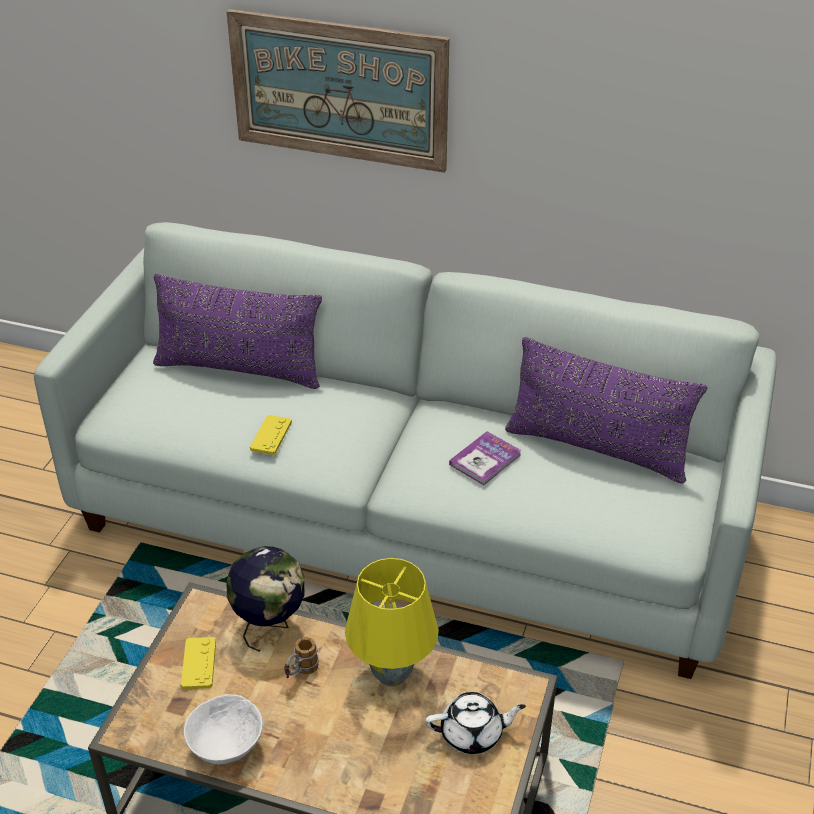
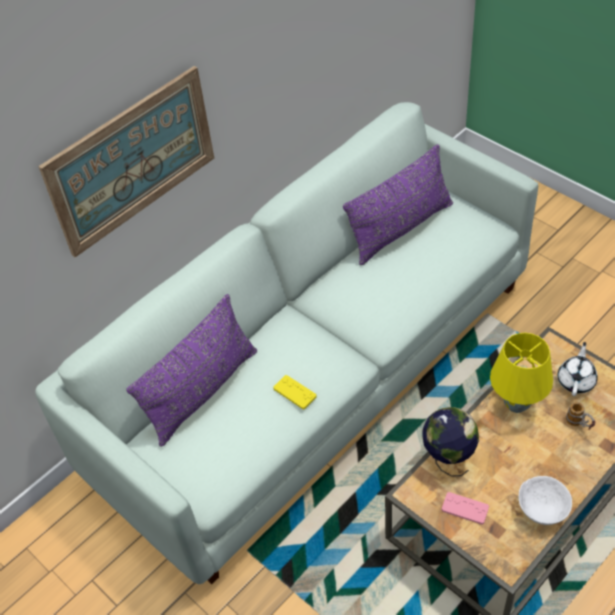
camera: 60 degrees left, 10 degrees up
yellow game controller [181,637,216,689] -> pink game controller [441,492,489,524]
mug [284,637,319,678] -> mug moved to [566,402,596,430]
book [449,431,522,485] -> none

